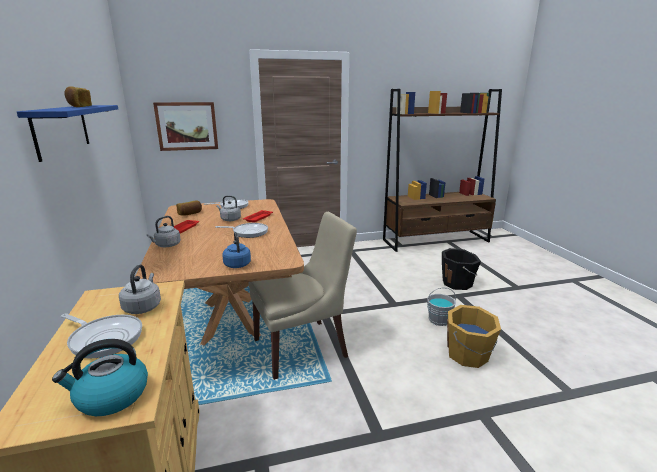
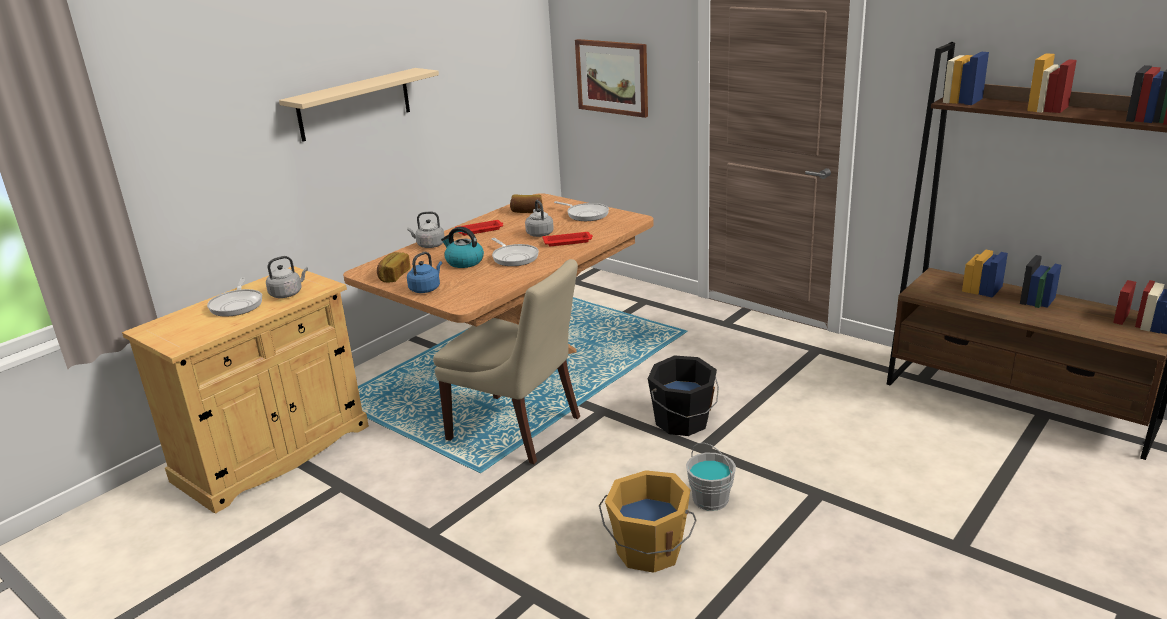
camera: 55 degrees right, 5 degrees up
blue shelf [17,105,118,162] -> beige shelf [279,68,439,142]
kettle [52,339,148,416] -> kettle moved to [441,227,484,268]
bread [64,86,92,107] -> bread moved to [377,252,410,283]
black bucket [442,248,481,290] -> black bucket moved to [648,355,719,436]

